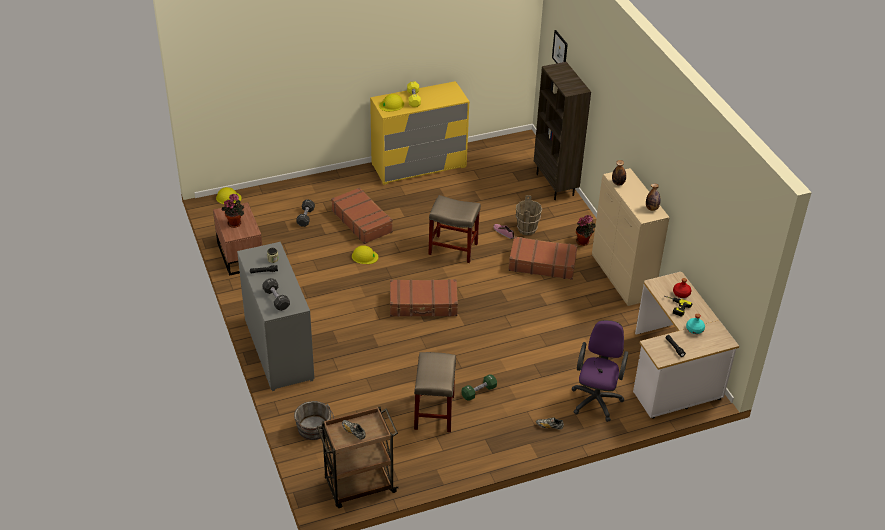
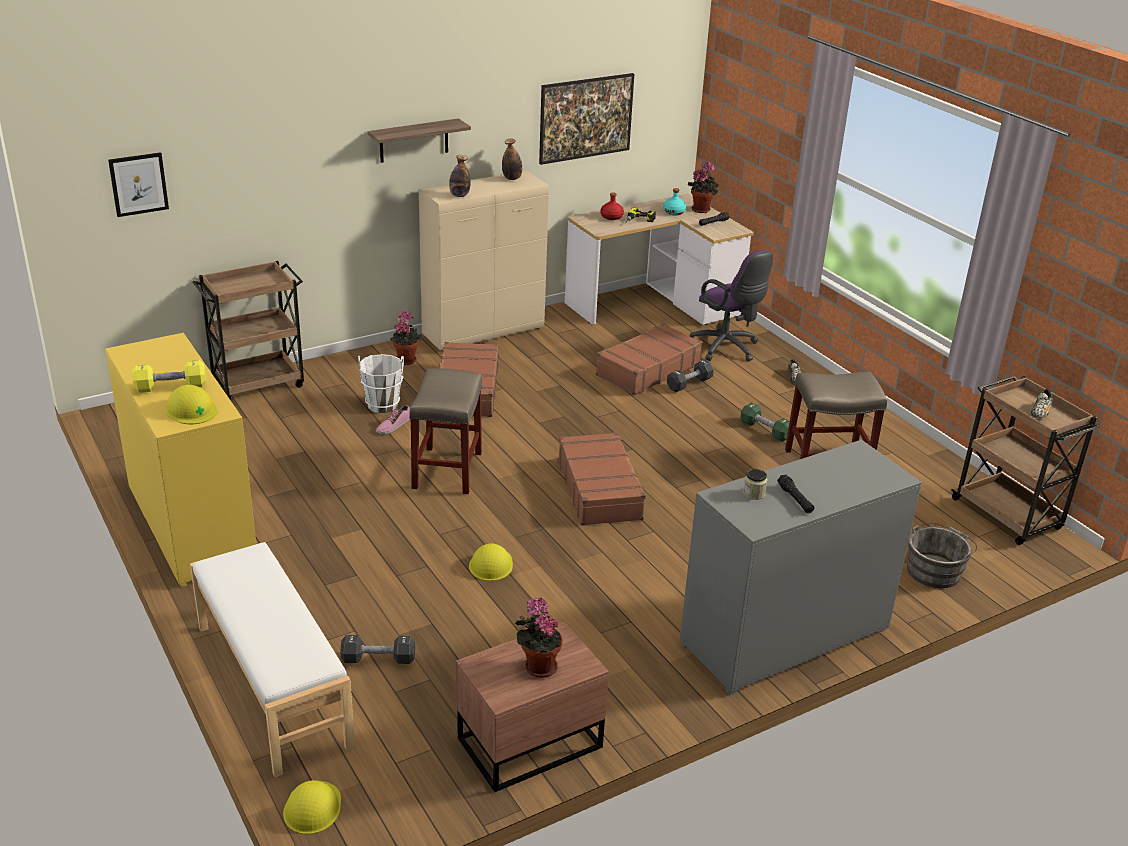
camera: 100 degrees left, 10 degrees down
black dumbbell [262,278,290,311] -> black dumbbell moved to [667,359,714,392]
brown suitcase [331,187,393,244] -> brown suitcase moved to [596,323,702,395]
brown bucket [516,195,542,235] -> white bucket [358,354,404,413]
brown bookcase [534,62,591,200] -> brown cart [192,261,304,399]
purple office chair [571,320,628,422] -> purple office chair turned 135 degrees counterclockwise [690,250,773,362]
none -> white bench [190,542,355,777]
none -> shelf [367,118,471,163]
none -> picture [539,73,634,165]
none -> potted plant [688,161,719,213]

